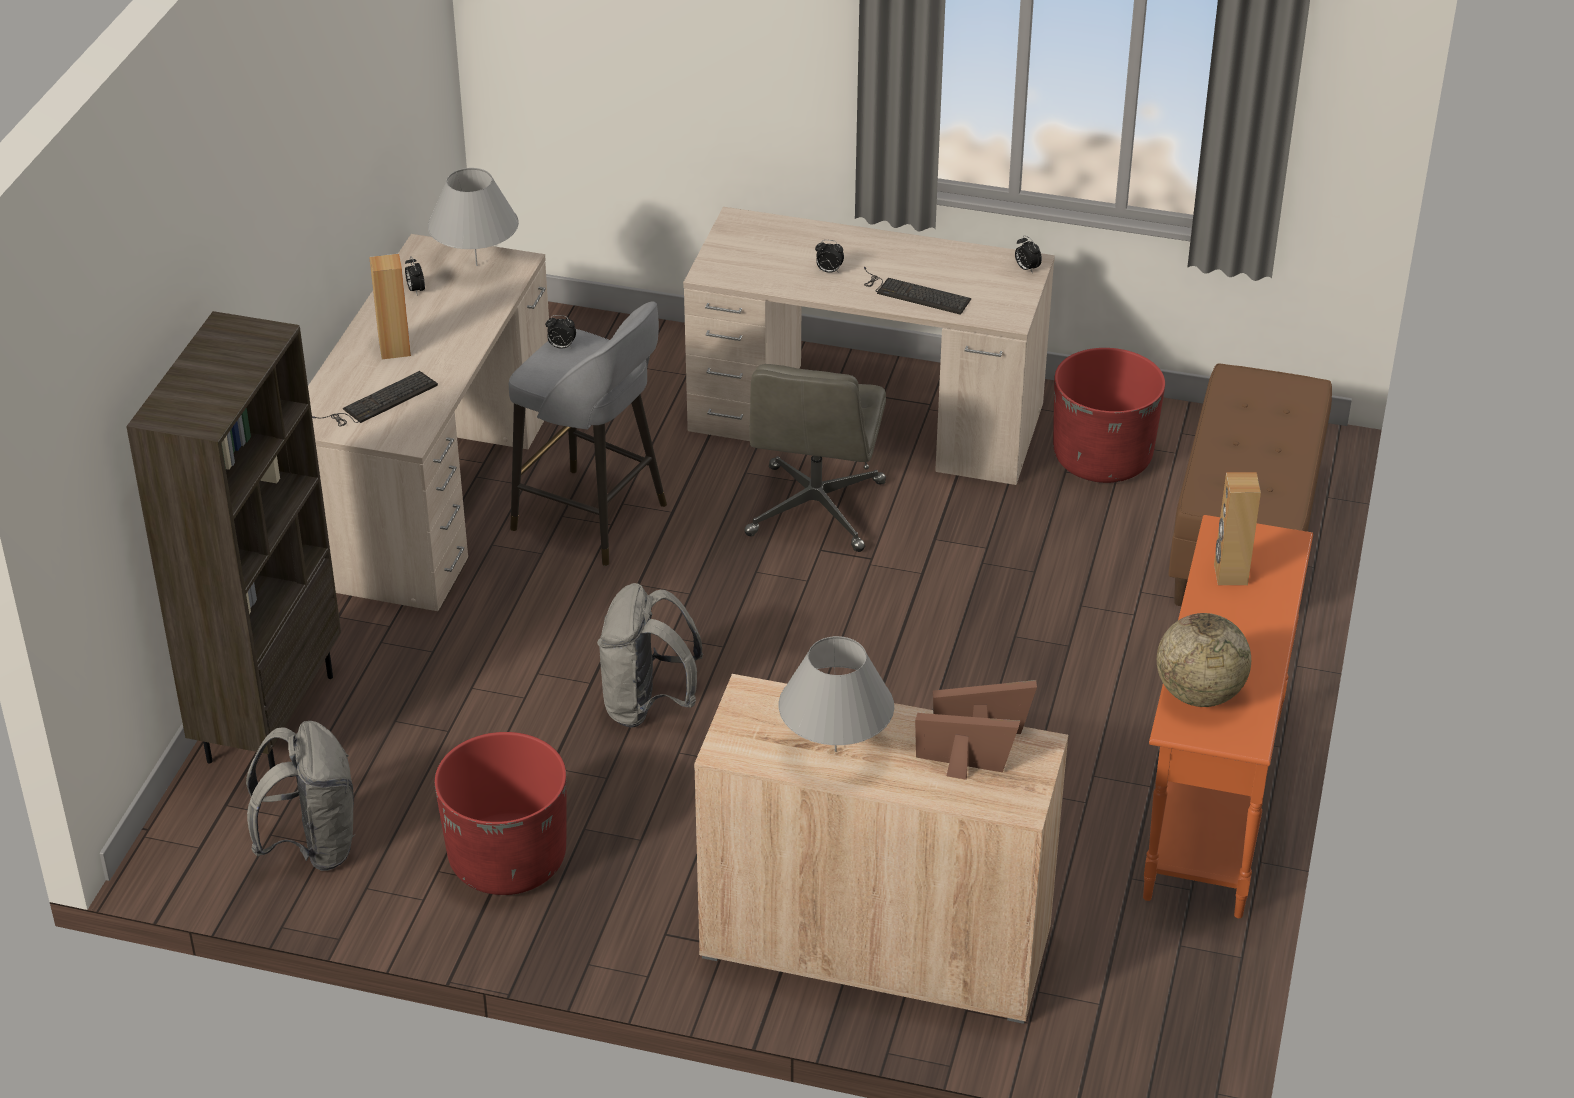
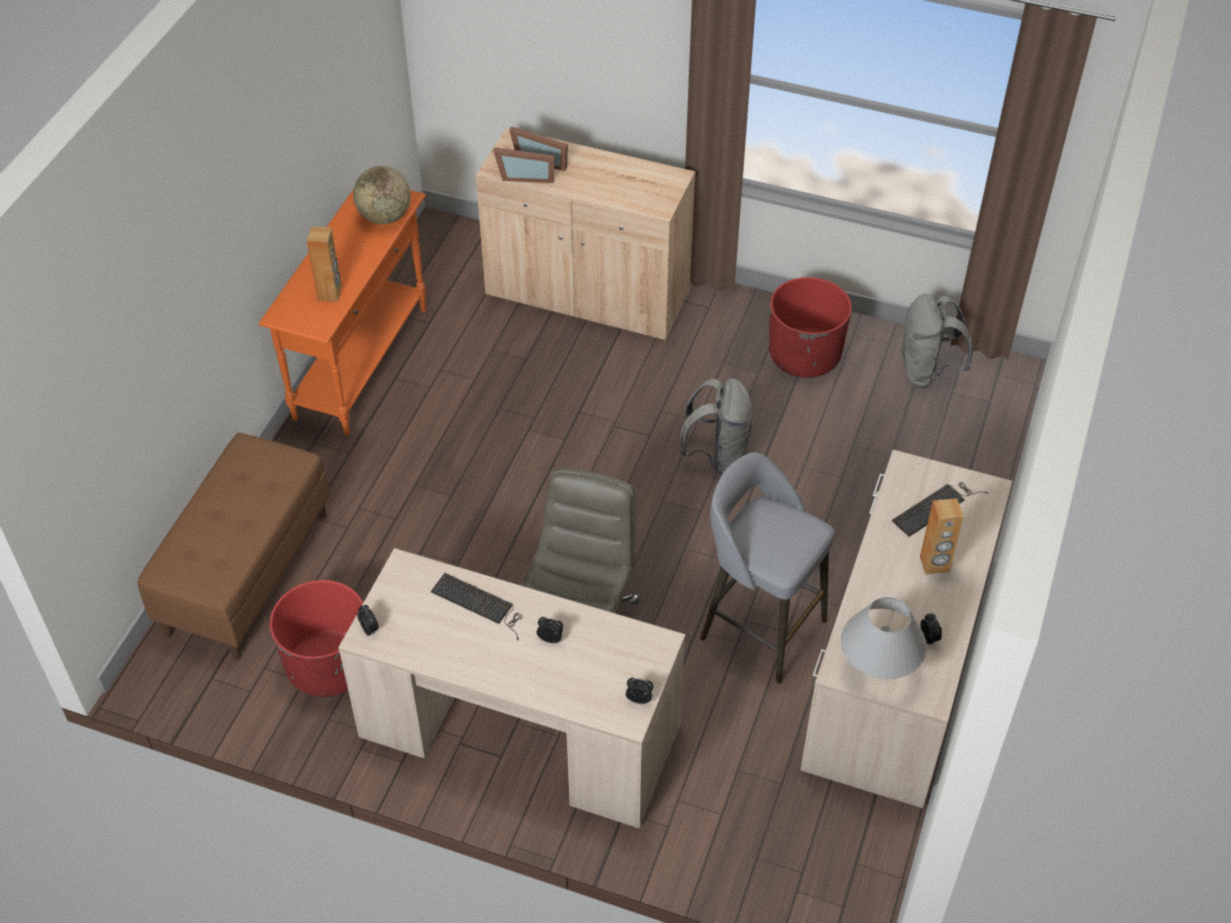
camera: 175 degrees left, 10 degrees up
brown bookcase [126,311,341,769] -> none
alarm clock [545,315,576,349] -> alarm clock moved to [626,677,654,704]
grey table lamp [778,636,894,752] -> none

